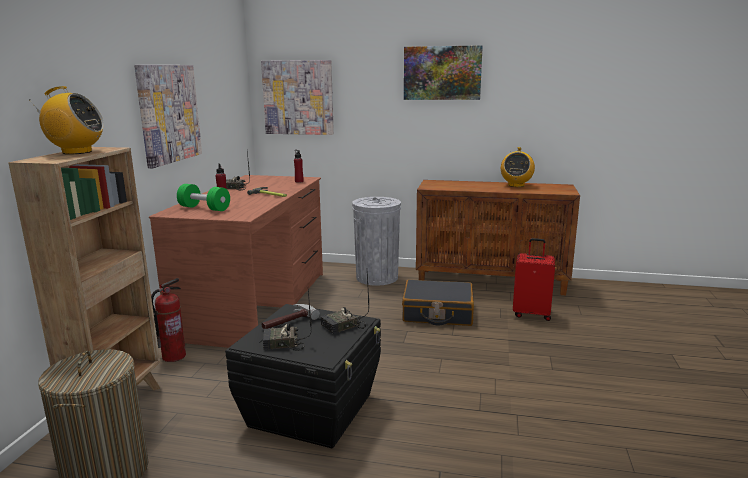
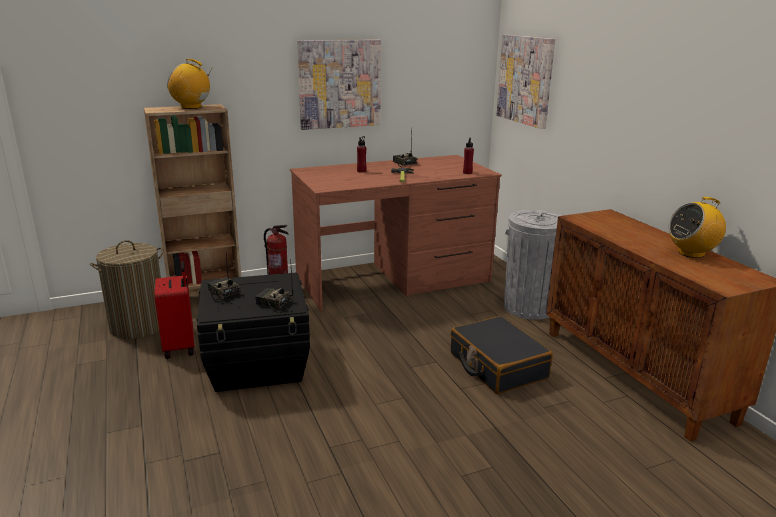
camera: 55 degrees right, 5 degrees up
radio [29,86,104,154] -> radio turned 135 degrees clockwise [167,59,211,109]
green dumbbell [177,184,230,211] -> none
hammer [262,304,320,329] -> none
picture [404,45,483,100] -> none
red suitcase [513,238,555,321] -> red suitcase moved to [154,261,194,359]

